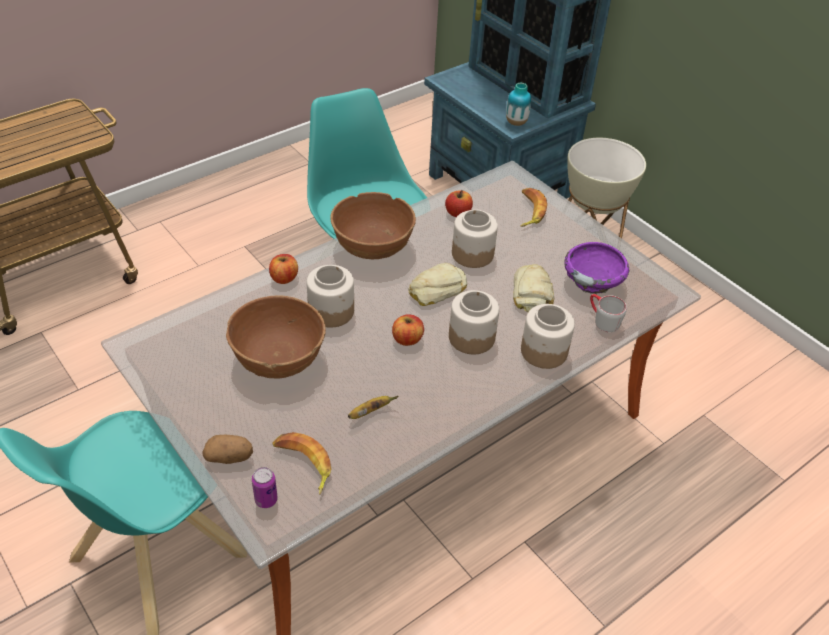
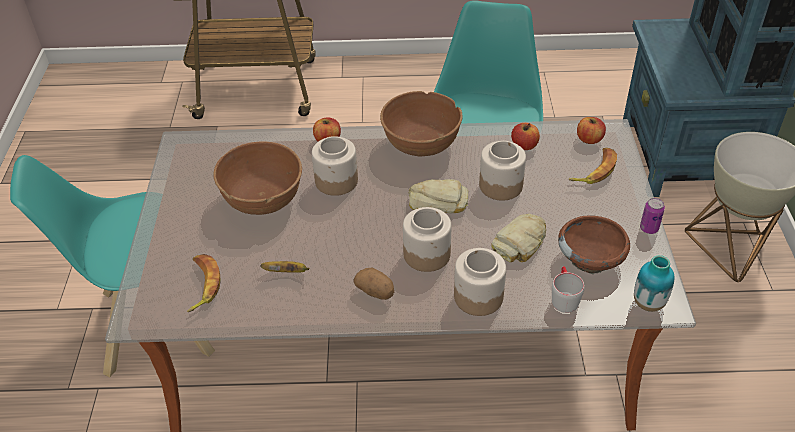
camera: 40 degrees right, 0 degrees up
potato [203,435,253,464] -> potato moved to [353,268,394,300]
can [252,467,278,508] -> can moved to [640,198,665,234]
apple [392,314,424,346] -> apple moved to [577,117,606,144]
vase [506,83,531,126] -> vase moved to [634,255,675,312]
purple bowl [564,242,629,294] -> brown bowl [558,215,630,274]

